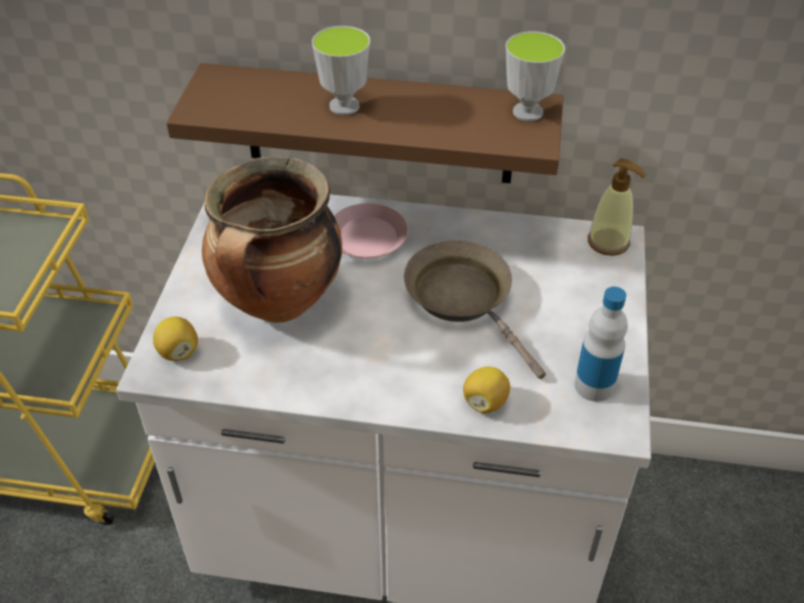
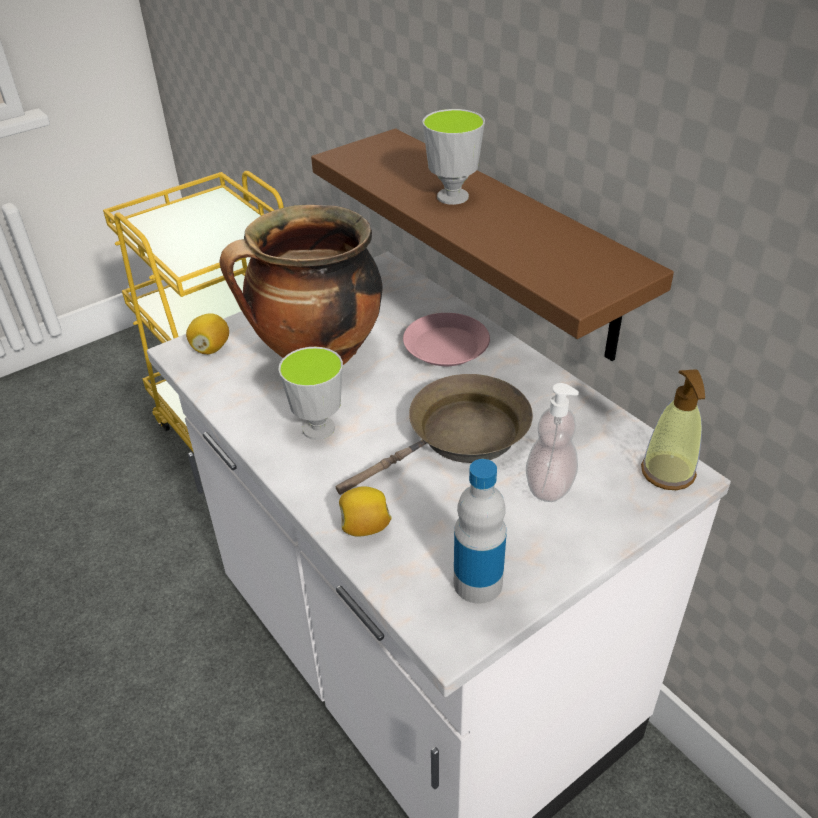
camera: 45 degrees right, 5 degrees down
brown frying pan [404,240,546,379] -> brown frying pan turned 45 degrees clockwise [336,374,533,495]
cup [506,31,565,121] -> cup moved to [279,347,343,440]
none -> soap dispenser [526,383,579,502]

